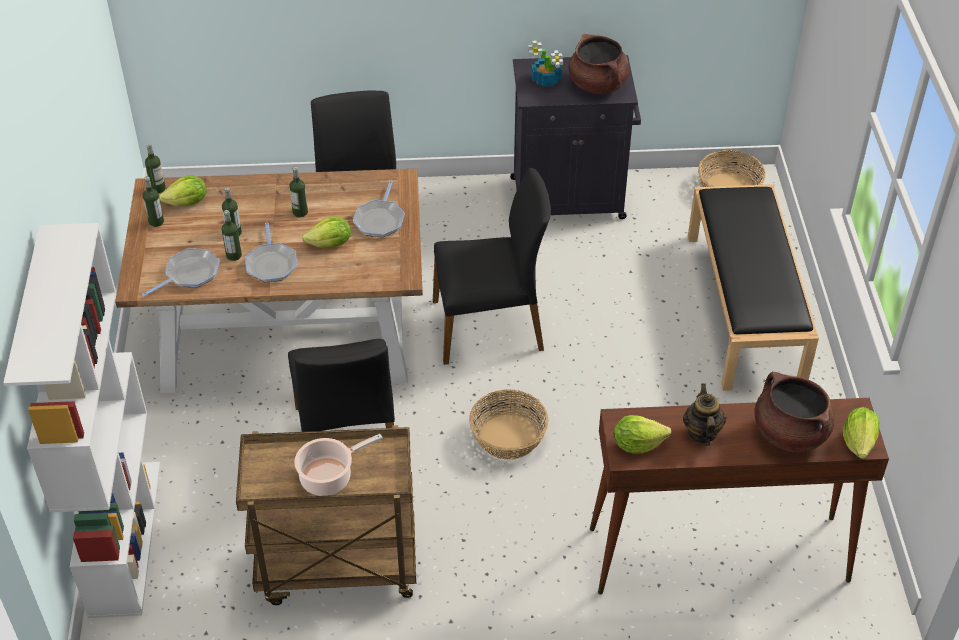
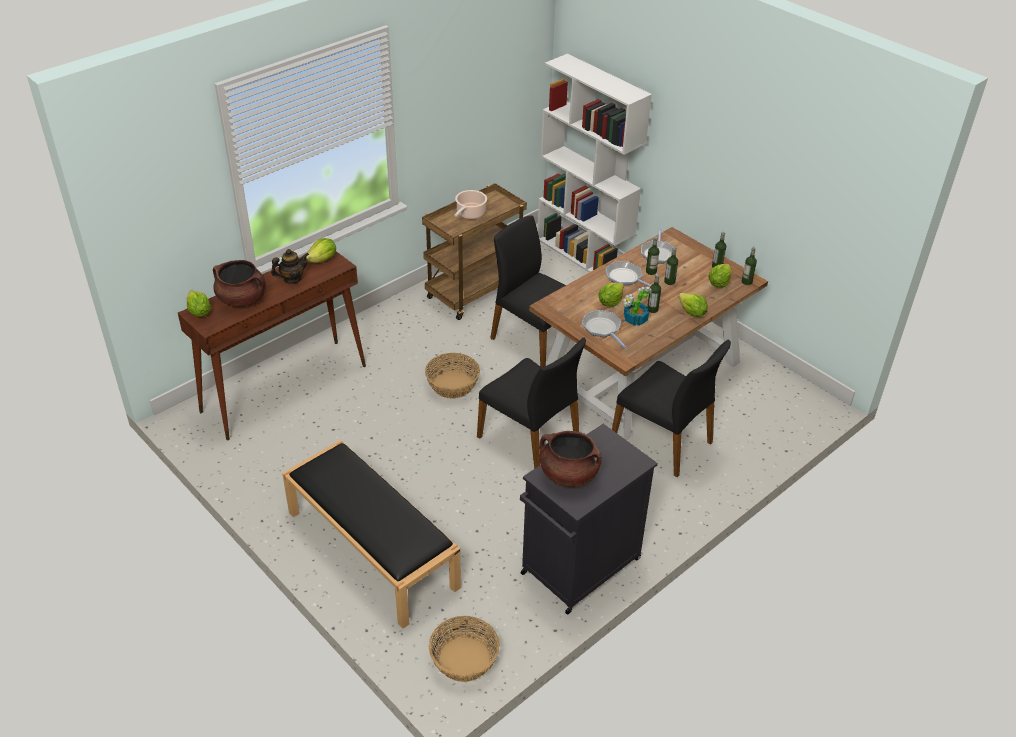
camera: 140 degrees right, 5 degrees down
black chair [433,168,551,365] -> black chair turned 90 degrees counterclockwise [477,338,586,469]
potted plant [528,40,563,87] -> potted plant moved to [623,286,652,326]
teapot [683,383,727,446] -> teapot turned 75 degrees counterclockwise [271,249,309,284]
none -> lettuce [678,293,708,317]

